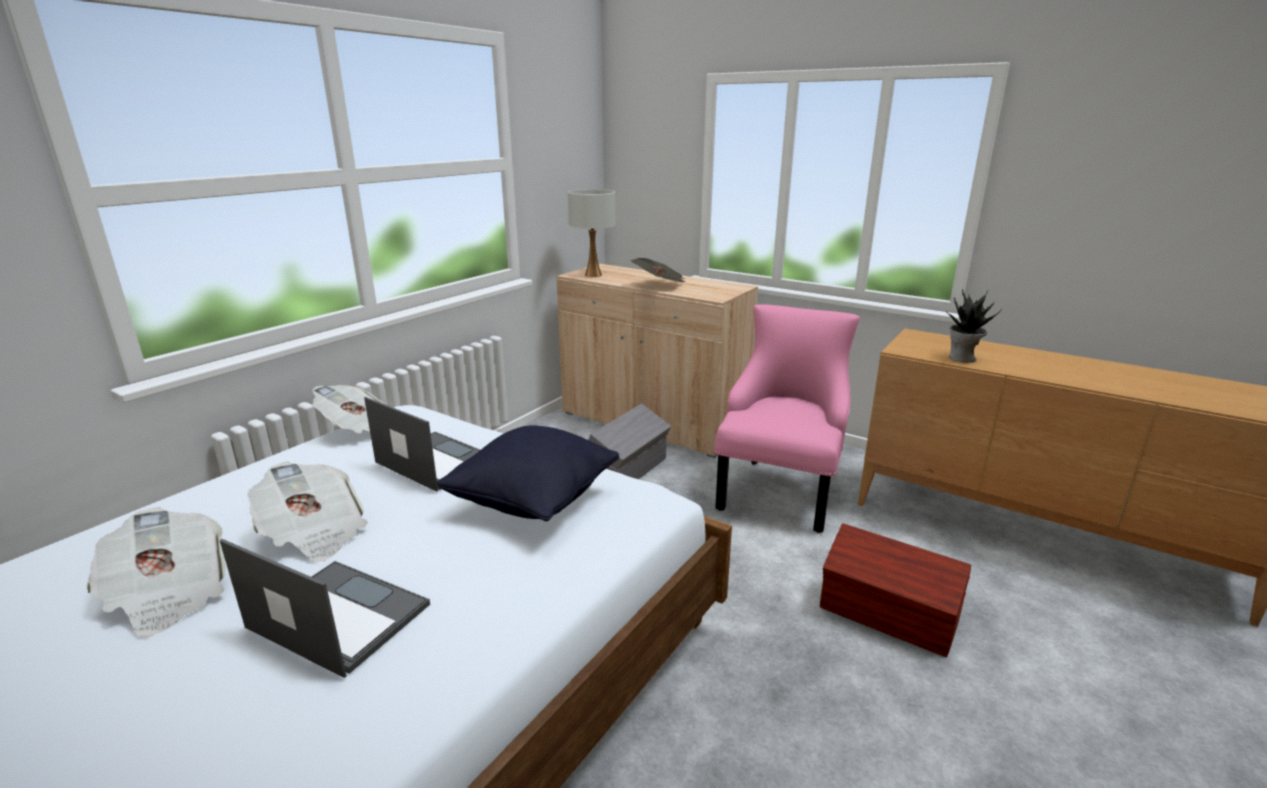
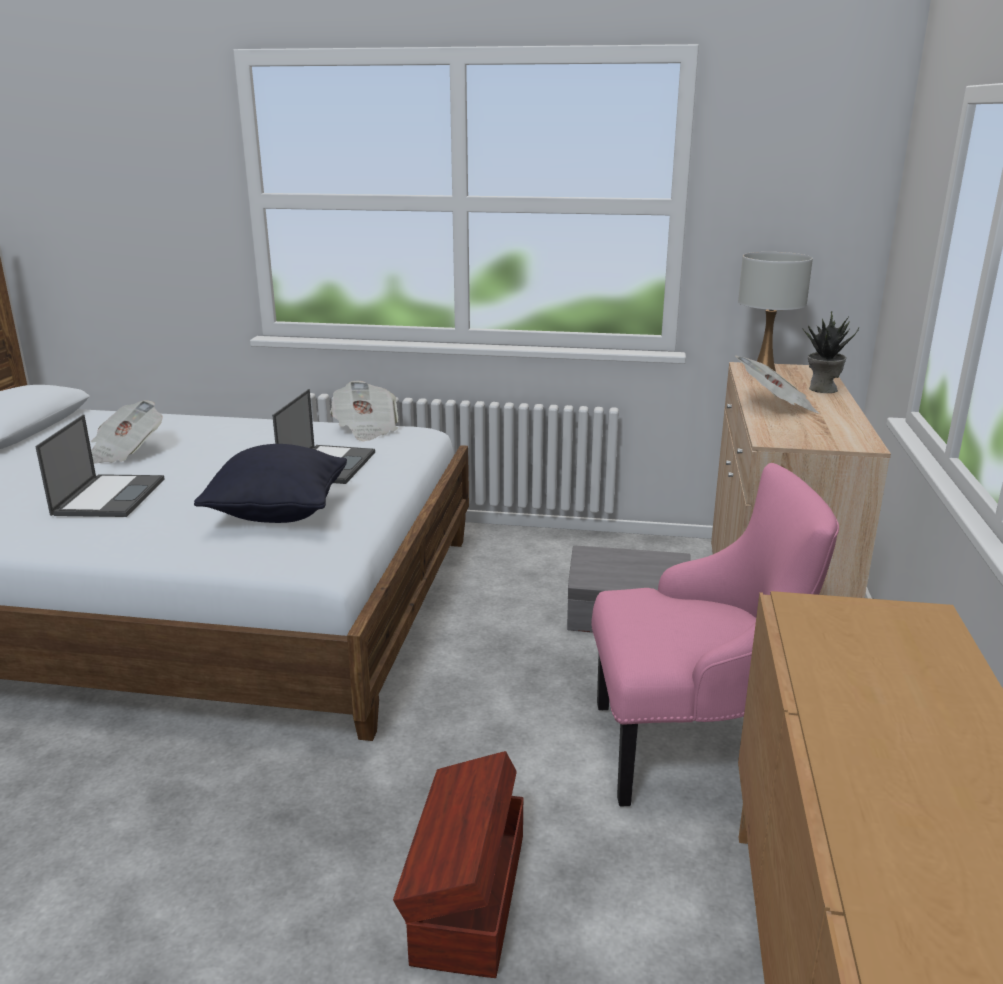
camera: 65 degrees right, 0 degrees up
newspaper [247,462,368,562] -> none
potted plant [947,289,1001,363] -> potted plant moved to [803,311,859,393]

